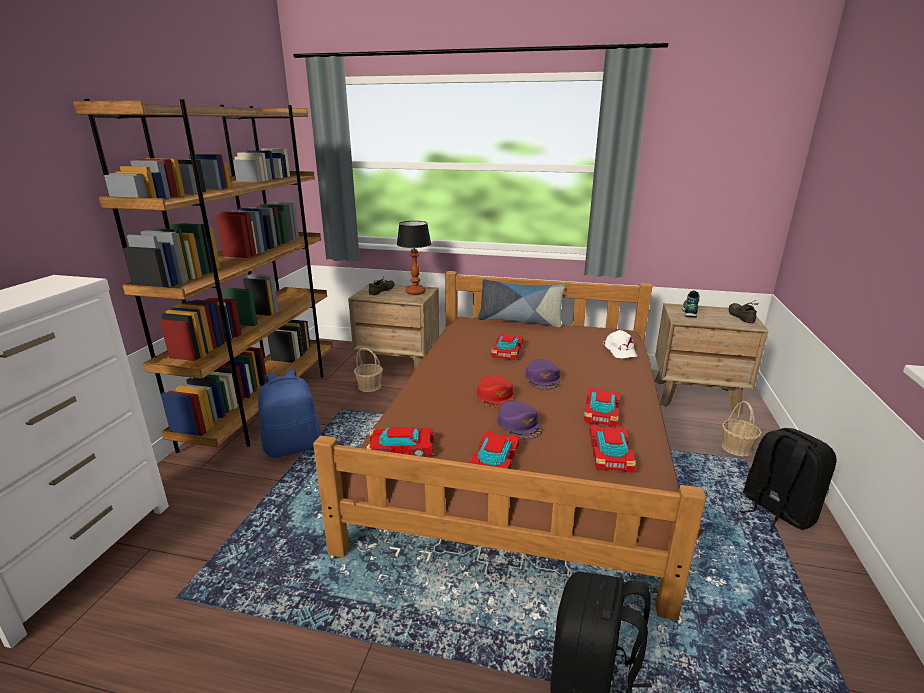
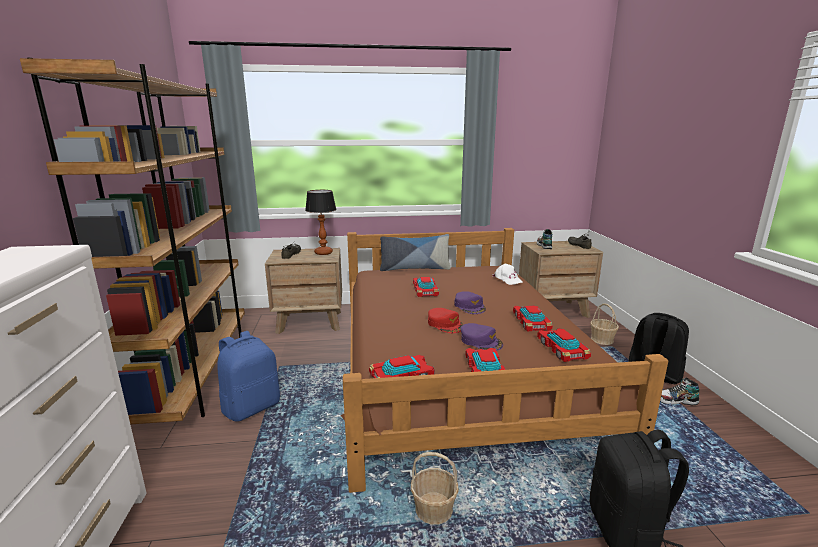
camera: 20 degrees left, 5 degrees down
basket [354,348,383,392] -> basket moved to [411,452,459,525]
none -> shoe [660,377,699,405]

